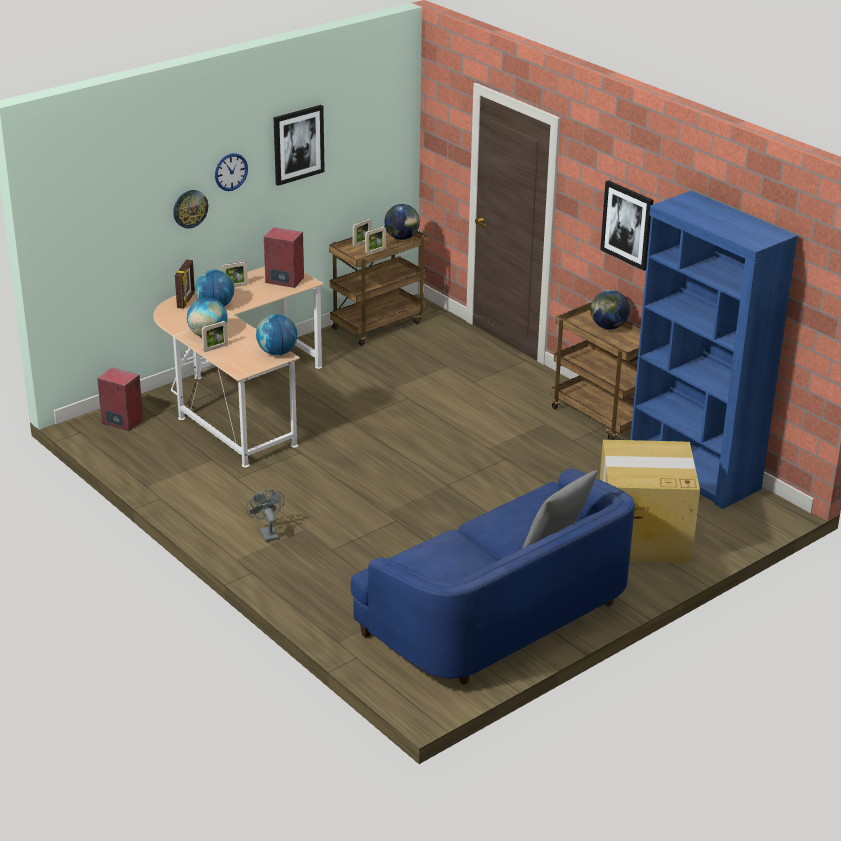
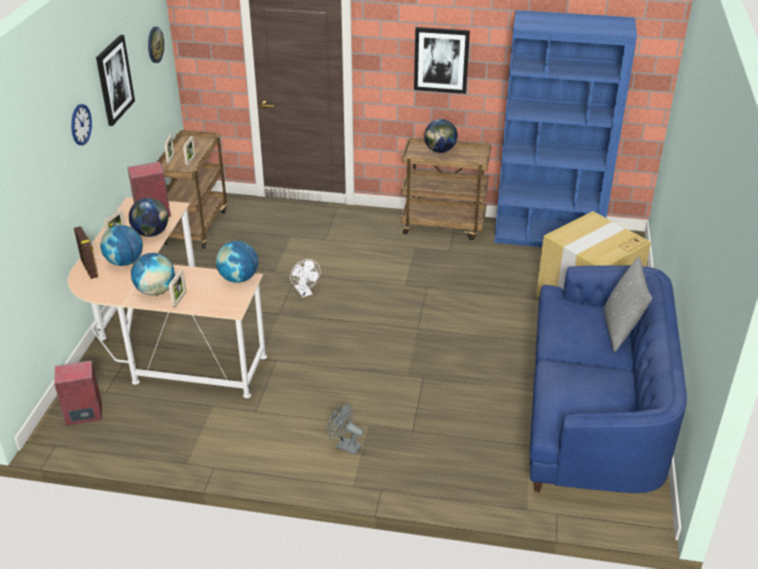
camera: 40 degrees left, 5 degrees up
wall clock [173,190,208,229] -> wall clock moved to [148,27,164,63]
globe [384,204,420,240] -> globe moved to [129,198,168,237]
none -> white fan [290,259,321,297]

